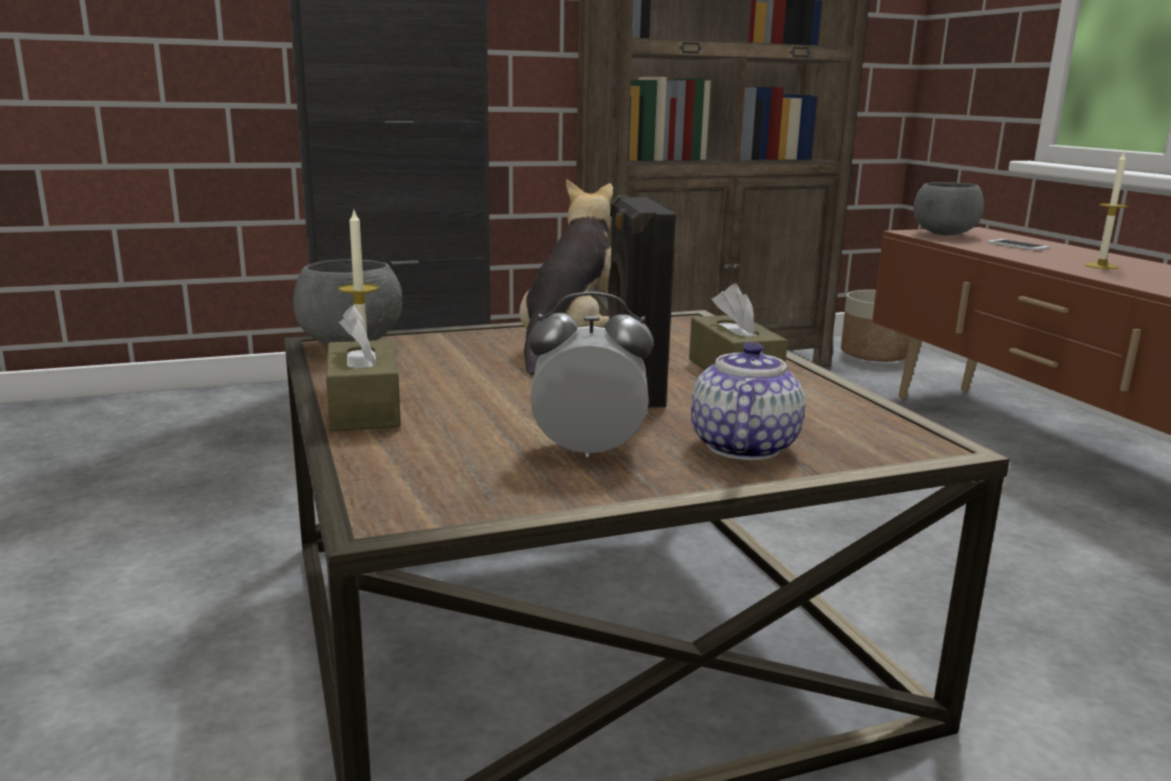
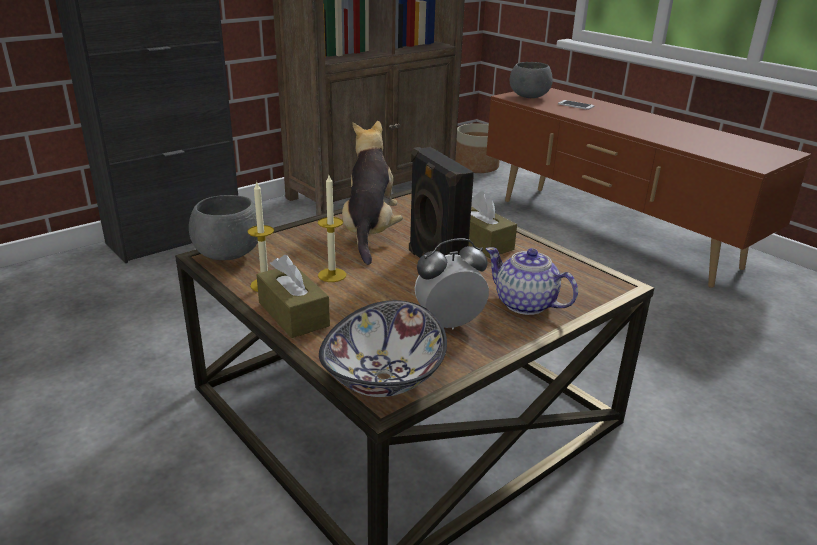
camera: 20 degrees left, 10 degrees up
teapot [691,342,805,460] -> teapot turned 45 degrees counterclockwise [486,247,578,315]
candle [1085,153,1128,269] -> candle moved to [318,175,346,282]
none -> bowl [319,300,447,397]

